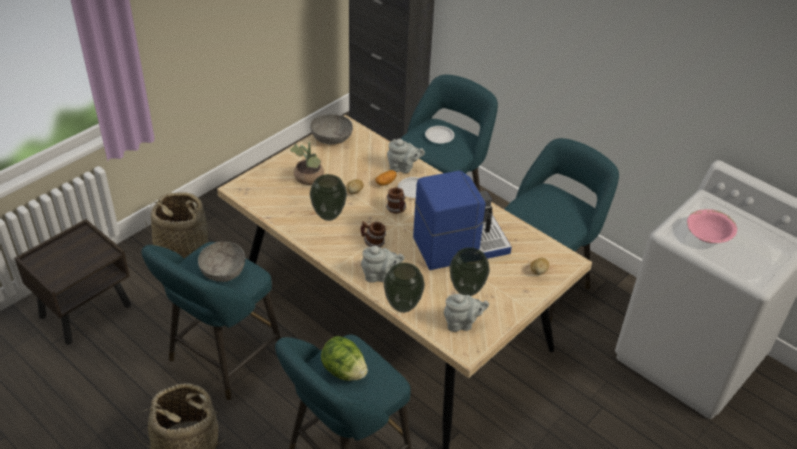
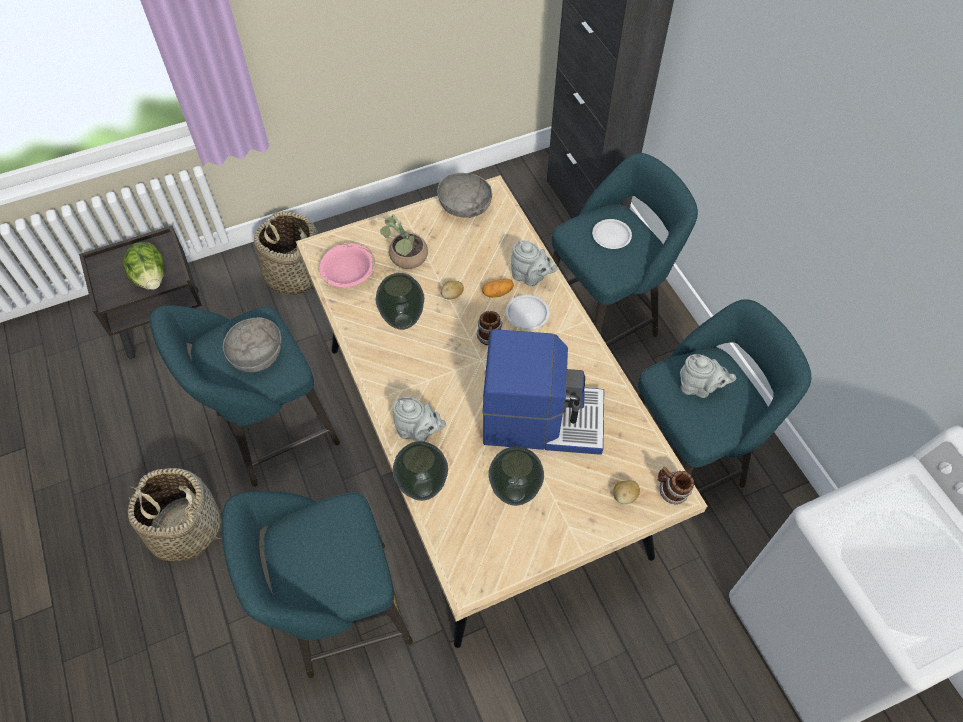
camera: 25 degrees right, 15 degrees up
lettuce [321,336,368,381] -> lettuce moved to [123,242,164,290]
mug [360,221,386,247] -> mug moved to [658,467,694,505]
grey teapot [444,294,489,332] -> grey teapot moved to [680,354,736,398]
pink bowl [687,209,737,243] -> pink bowl moved to [319,243,375,287]

